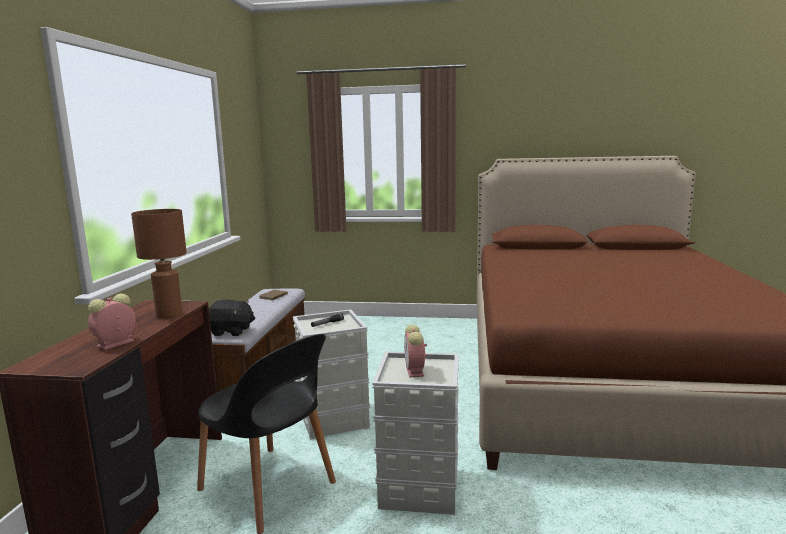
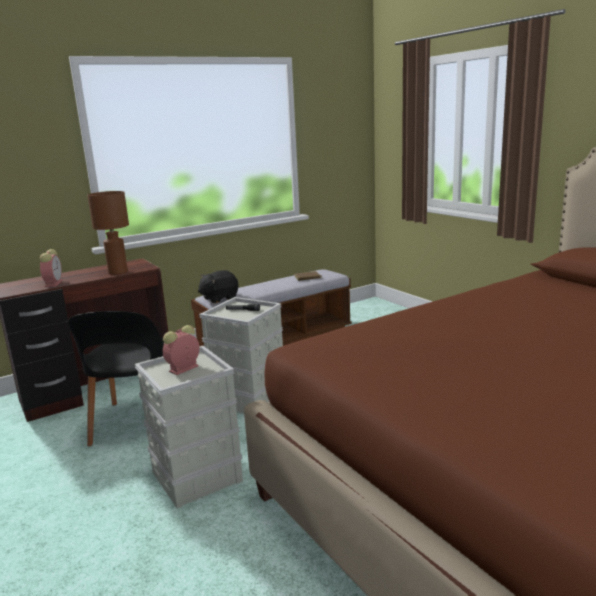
camera: 50 degrees right, 5 degrees up
alarm clock [88,294,136,350] -> alarm clock turned 90 degrees clockwise [40,249,62,287]
black plush toy [209,300,255,336] -> black plush toy turned 90 degrees clockwise [198,270,238,304]

